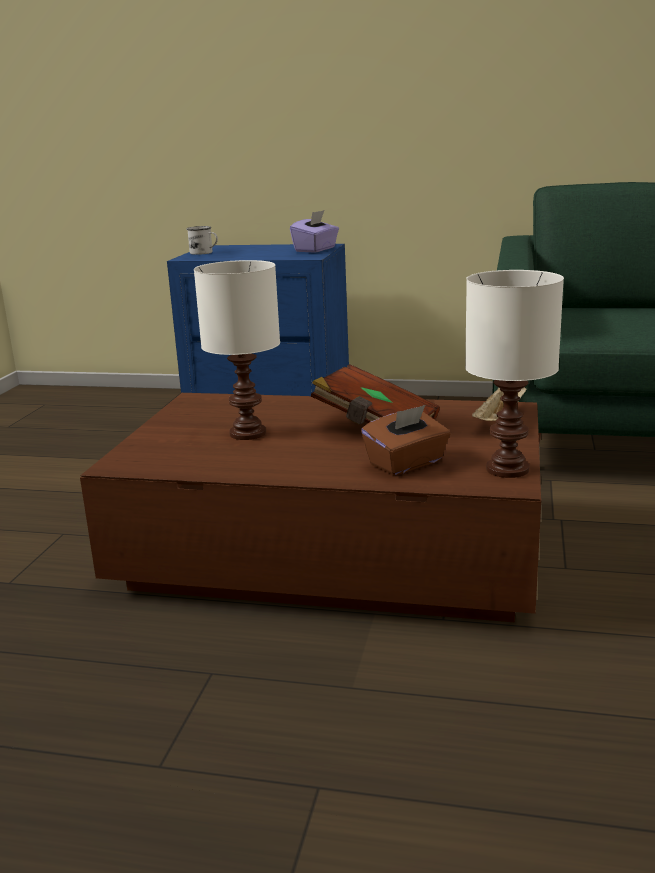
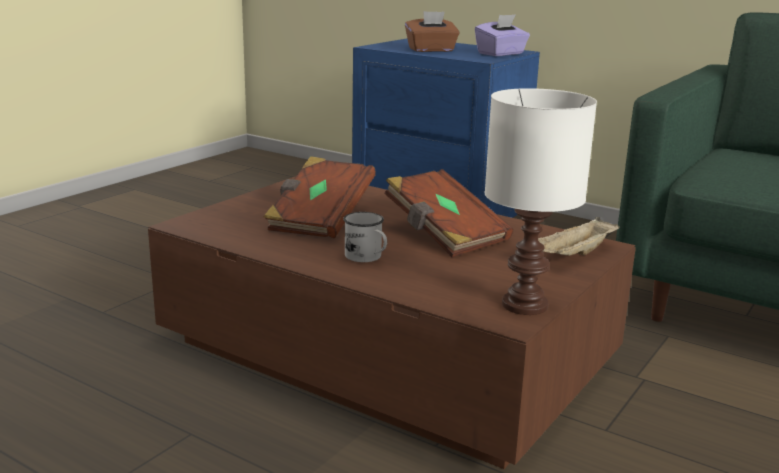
camera: 20 degrees right, 0 degrees up
white mug [186,226,218,255] -> white mug moved to [343,212,387,262]
white table lamp [194,260,280,440] -> brown book [264,156,376,238]
brown tissue box [361,405,450,475] -> brown tissue box moved to [405,11,460,52]

